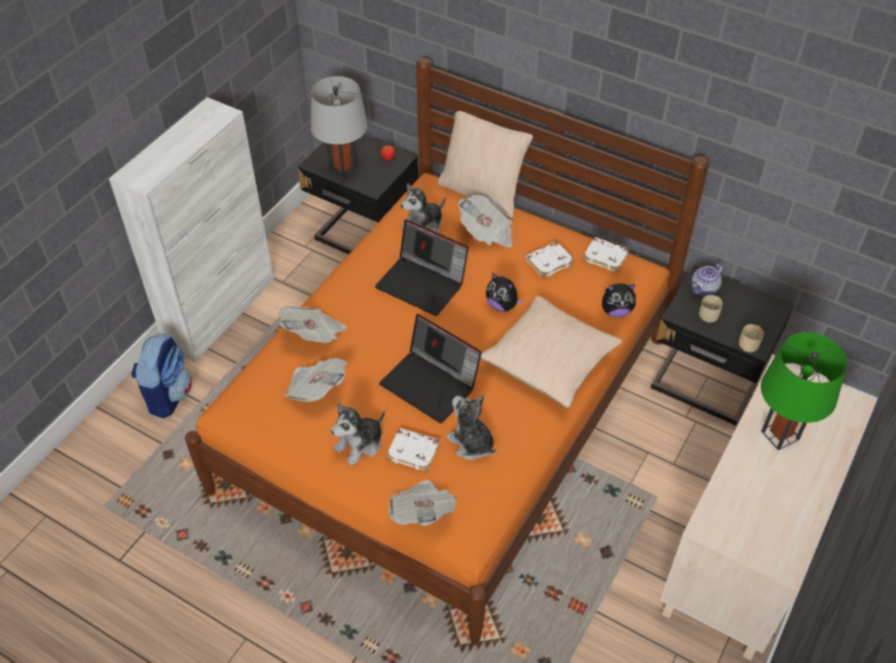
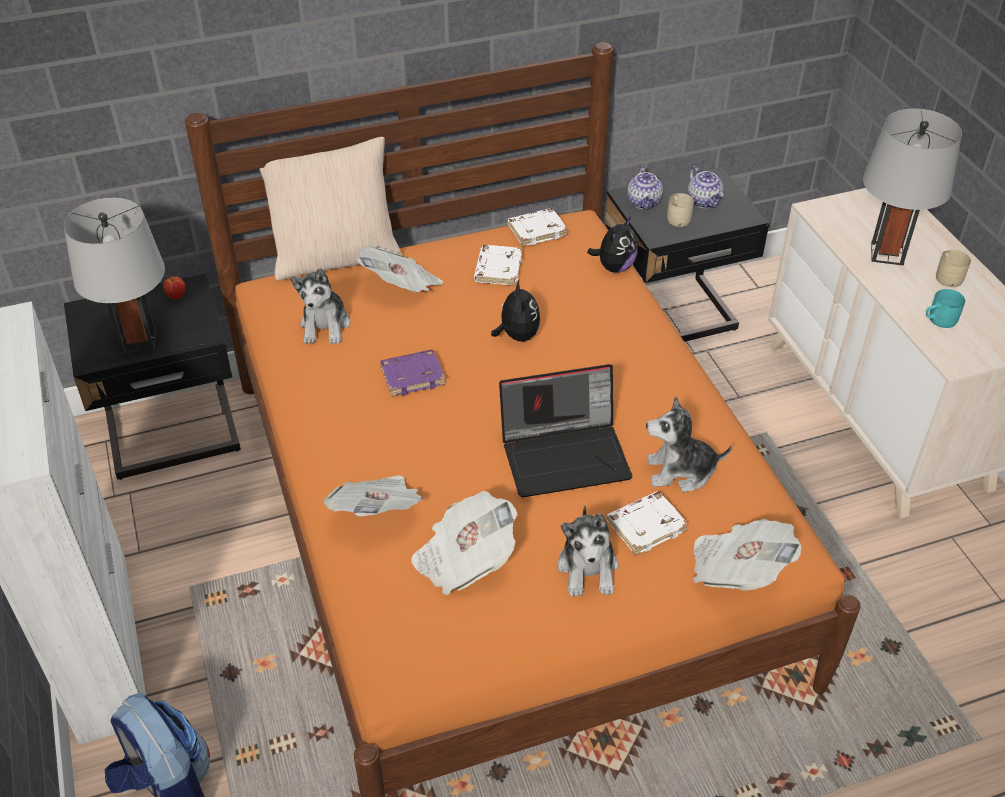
camera: 50 degrees left, 5 degrees down
laptop [375,220,469,316] -> purple book [380,349,446,397]
beige pillow [480,296,623,408] -> none
plush toy [486,272,524,312] -> plush toy turned 90 degrees counterclockwise [491,280,540,341]
beige mug [739,324,764,352] -> beige mug moved to [936,250,971,287]
green table lamp [761,332,847,450] -> grey table lamp [863,108,962,266]
none -> teapot [688,166,724,208]
none -> turquoise mug [926,289,965,328]

